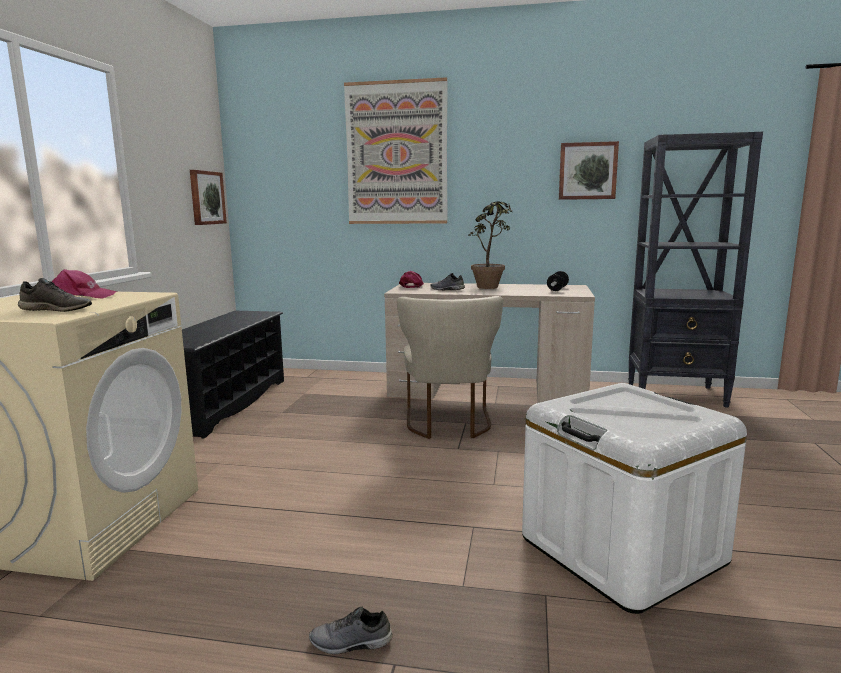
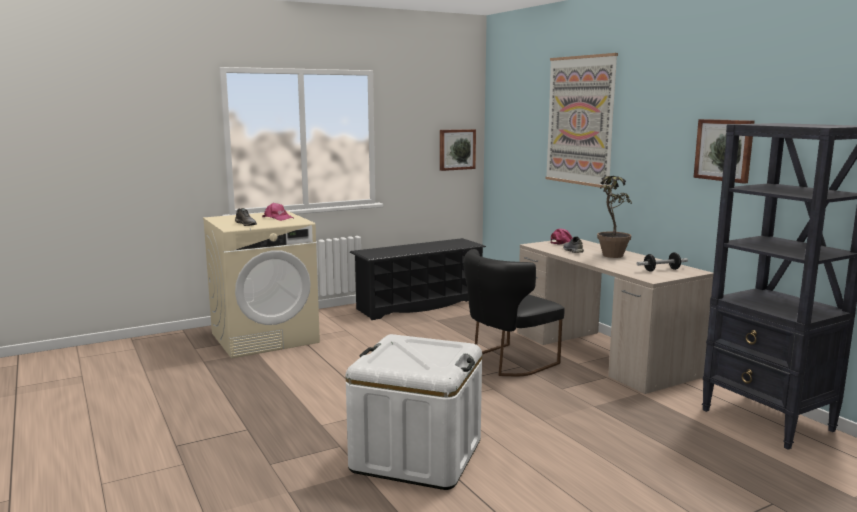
camera: 50 degrees right, 0 degrees up
grey shoe [309,606,393,654] -> none
beige chair [397,296,503,439] -> black chair [464,249,565,376]

